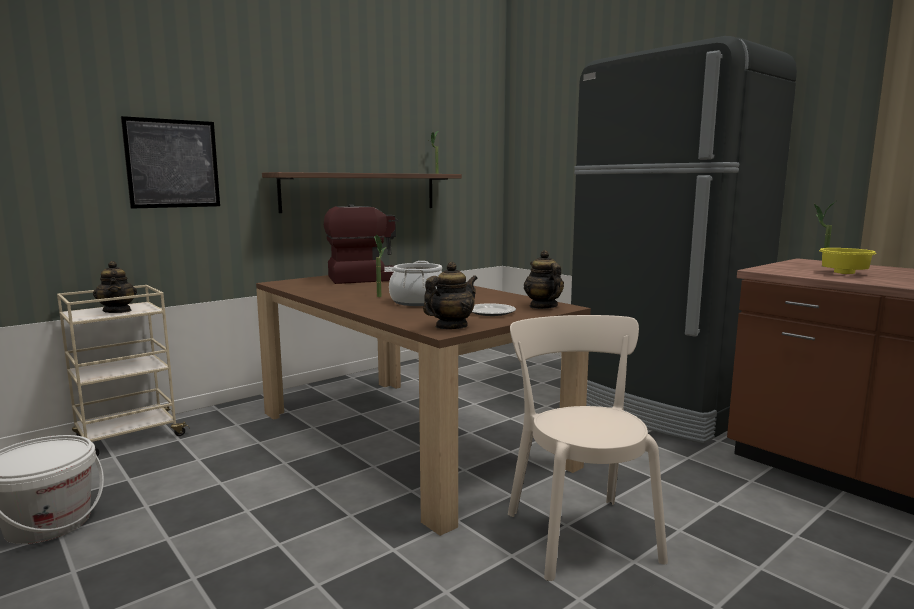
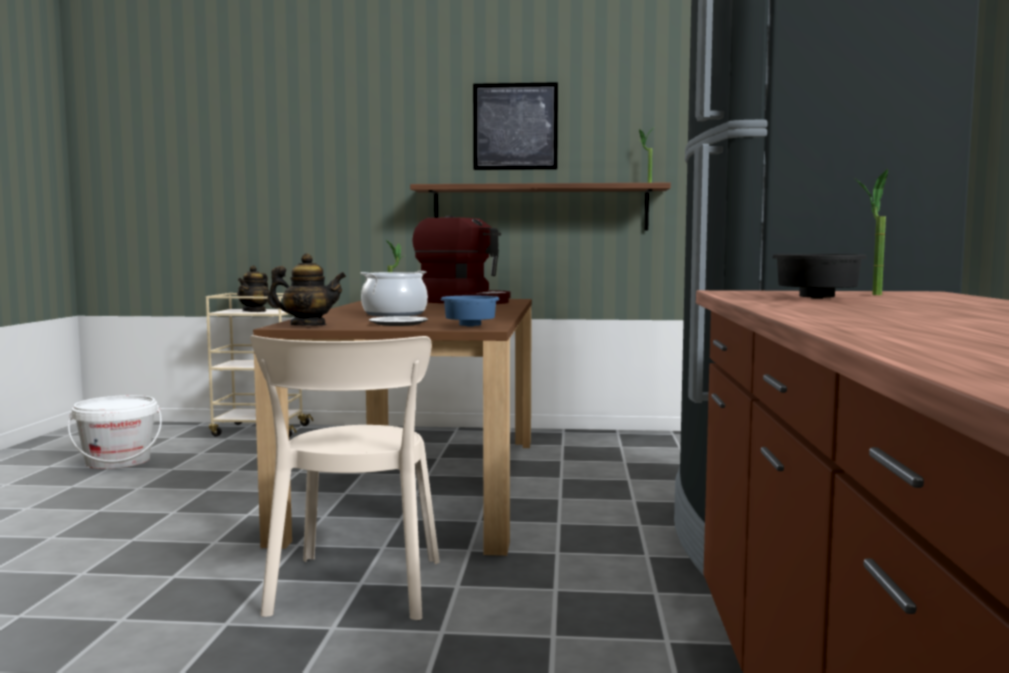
camera: 45 degrees right, 5 degrees down
picture [121,116,220,209] -> picture moved to [473,82,558,170]
beige chair [508,315,668,581] -> beige chair turned 150 degrees clockwise [250,335,440,620]
teapot [524,250,564,309] -> blue bowl [441,296,500,327]
yellow bowl [819,248,876,274] -> black bowl [772,254,867,299]

